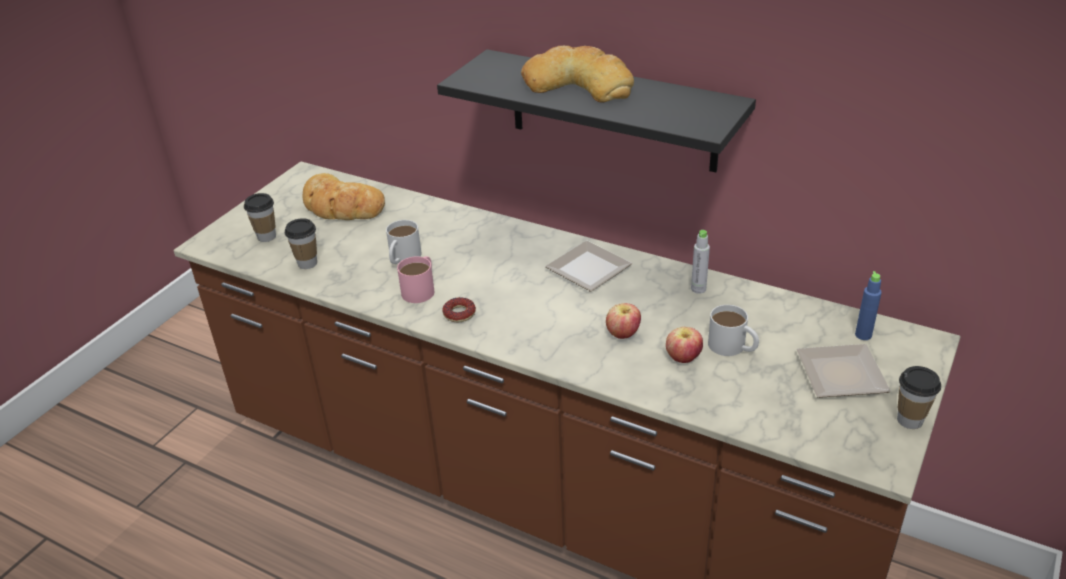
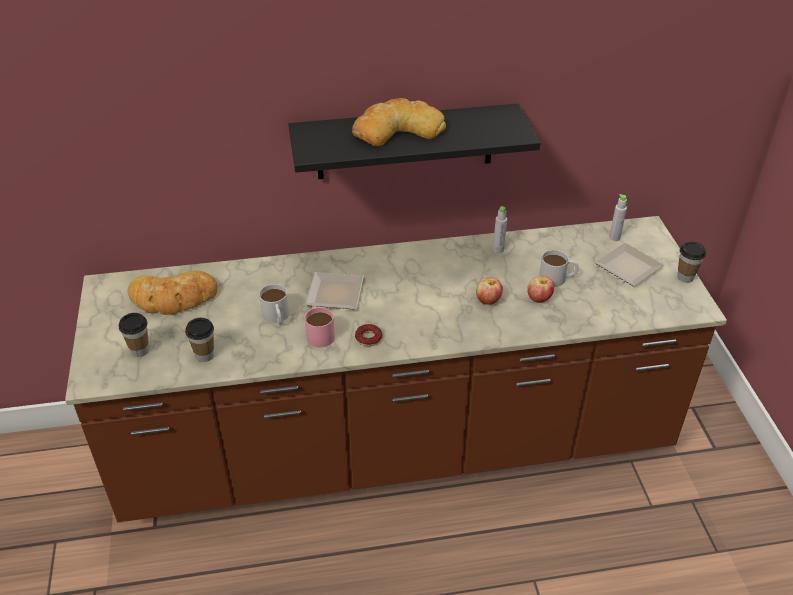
camera: 40 degrees left, 5 degrees up
plate [545,241,632,292] -> plate moved to [305,272,364,310]
blue bottle [855,271,882,340] -> grey bottle [609,194,627,241]

